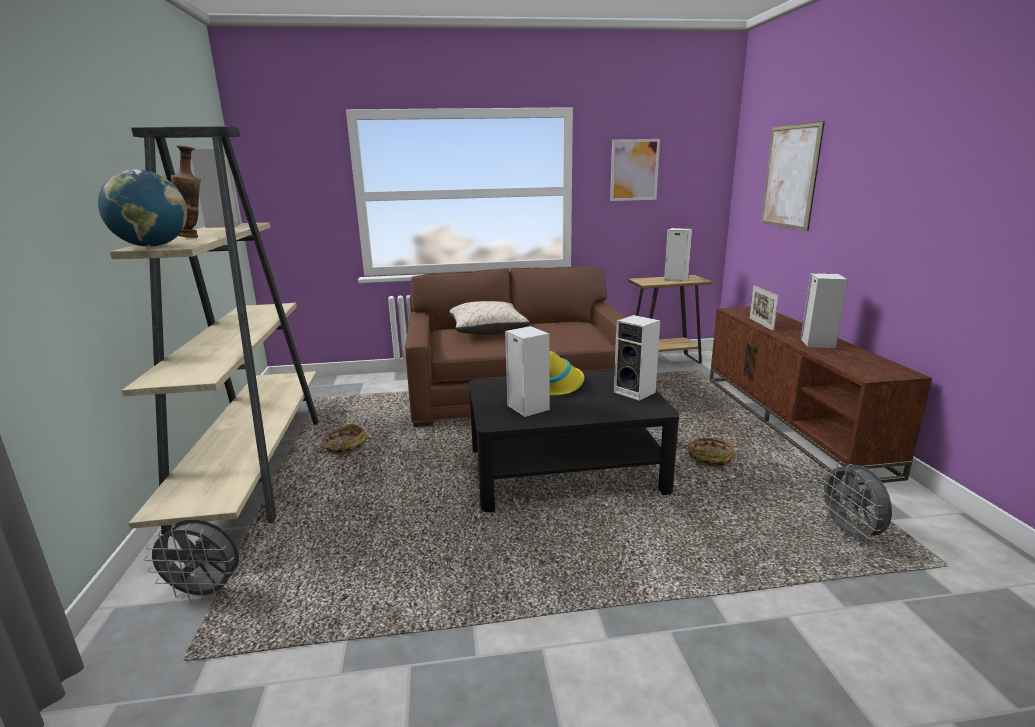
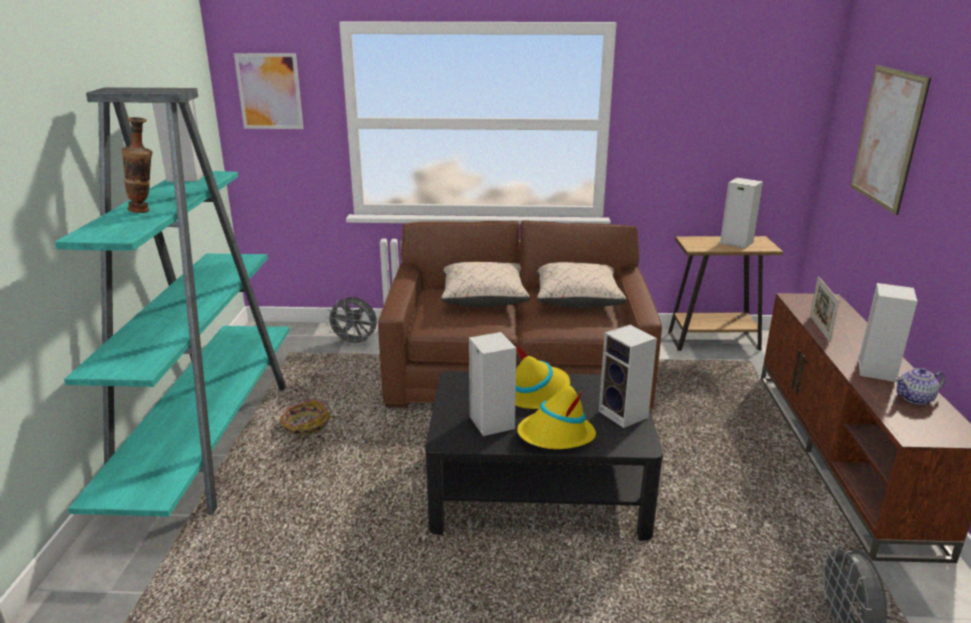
camera: 10 degrees right, 5 degrees up
globe [98,170,187,247] -> none
beige bookcase [110,126,319,534] -> turquoise bookcase [55,87,290,517]
grey fan [144,519,239,602] -> grey fan moved to [326,297,377,347]
picture [610,139,660,201] -> picture moved to [234,53,303,129]
basket [683,438,734,467] -> none
none -> yellow hat [517,386,596,449]
none -> beige pillow [537,262,627,308]
none -> teapot [895,368,945,405]

